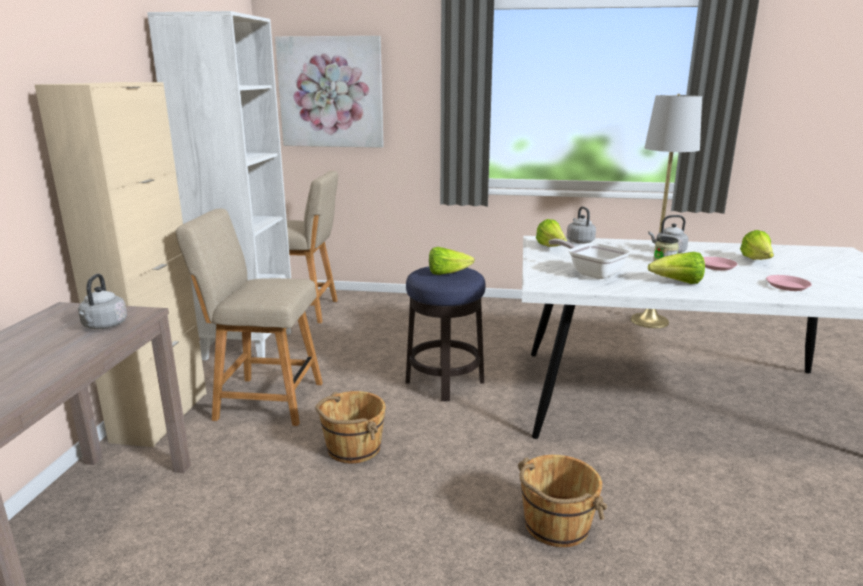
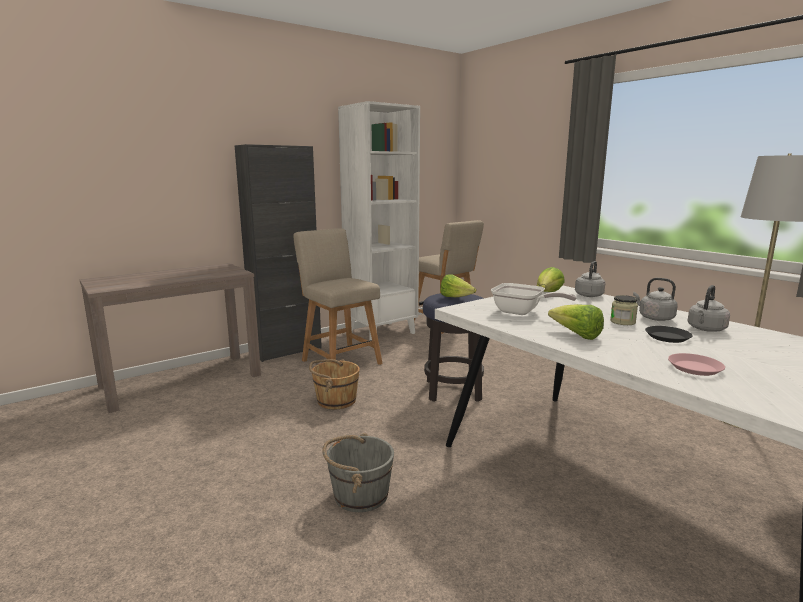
camera: 45 degrees right, 5 degrees down
beige cabinet [35,82,207,447] -> black cabinet [235,144,322,362]
grey kettle [78,274,127,329] -> grey kettle moved to [687,285,730,332]
picture [275,36,384,148] -> none
brown bucket [518,455,607,547] -> grey bucket [322,433,394,512]
frying pan [548,239,630,279] -> frying pan turned 120 degrees clockwise [491,283,577,315]
pink plate [703,257,738,271] -> black plate [645,326,692,343]
lettuce [740,230,774,260] -> none

